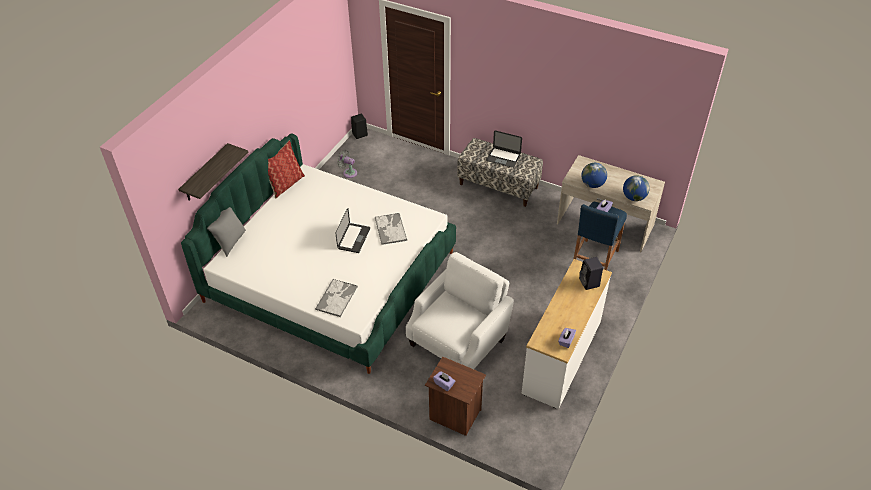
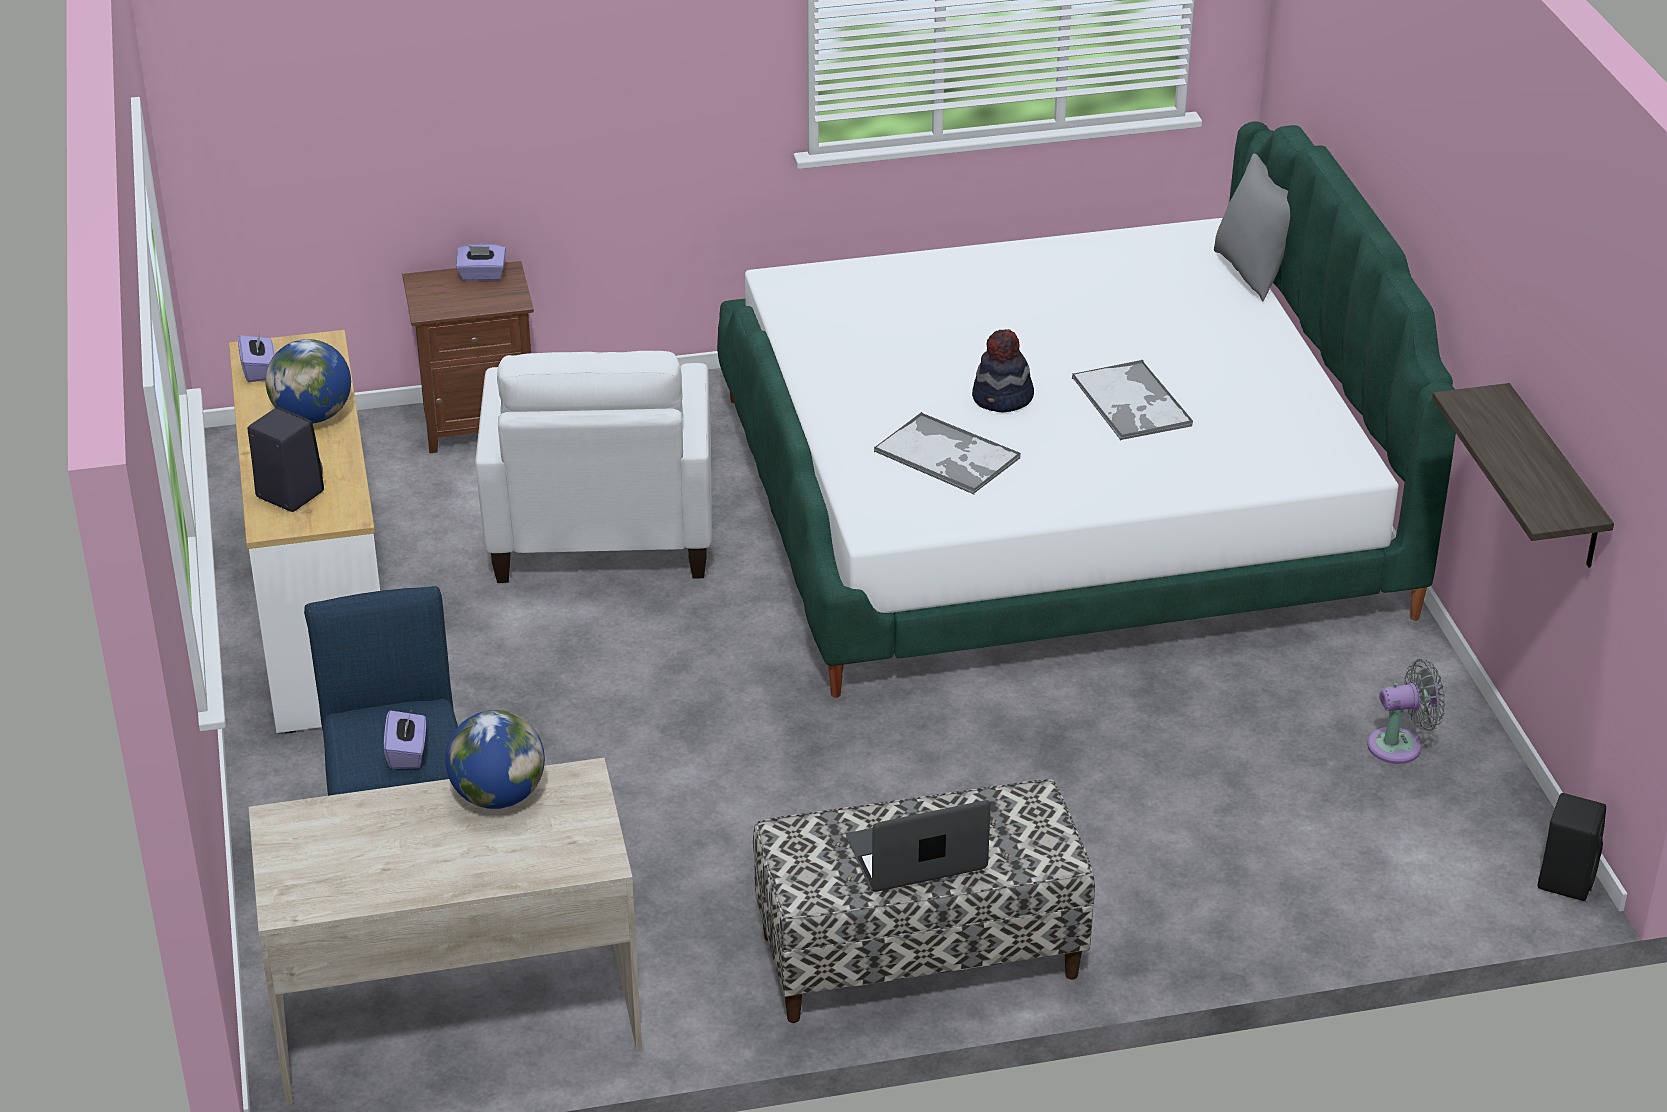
camera: 140 degrees right, 10 degrees down
shelf [178,143,248,201] -> shelf moved to [1432,383,1614,568]
pillow [268,140,305,199] -> none
tray [315,279,358,317] -> tray moved to [1072,360,1193,440]
laptop [335,208,370,253] -> hat [972,329,1034,413]
globe [623,175,650,201] -> globe moved to [265,339,351,423]

